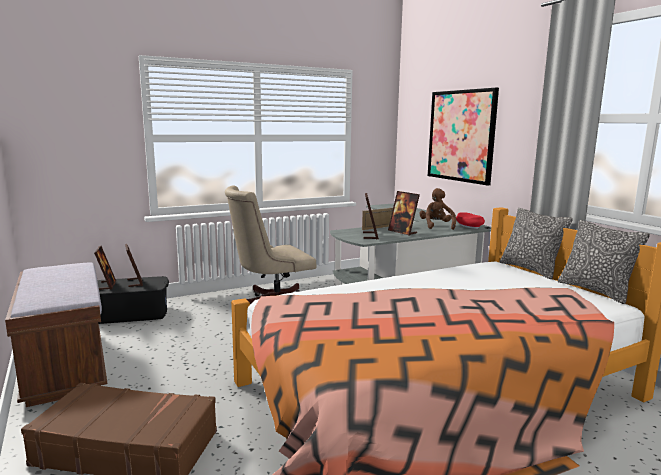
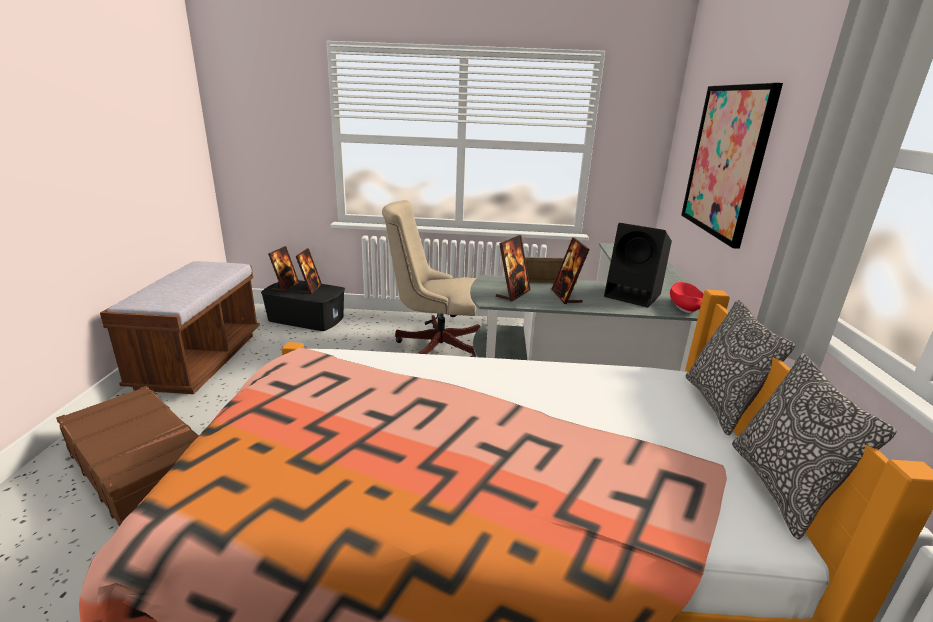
camera: 30 degrees right, 10 degrees up
brown plush toy [419,188,456,230] -> black speaker [604,223,672,308]

